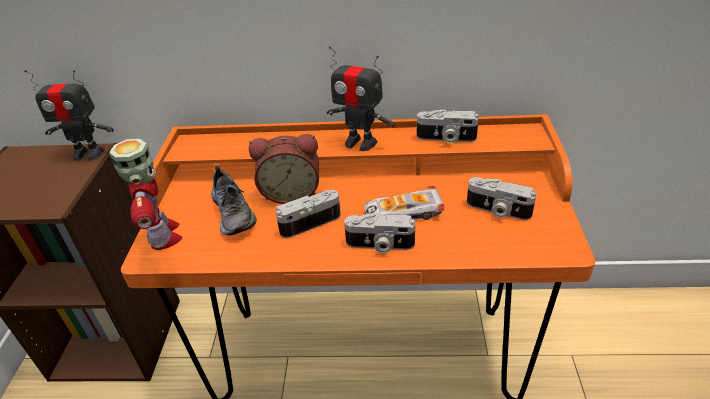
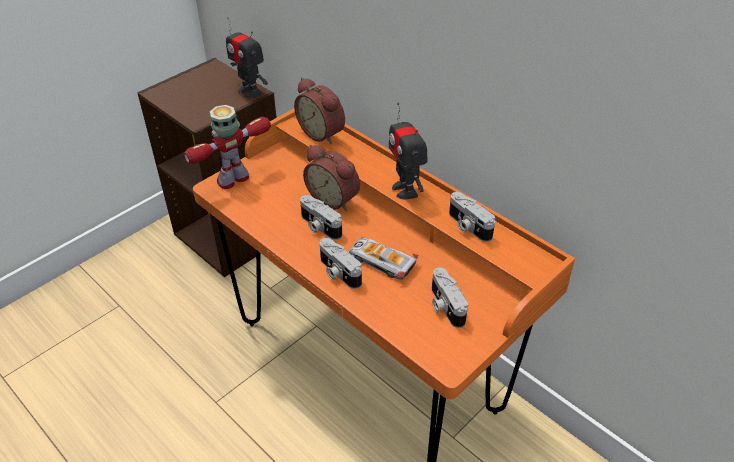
camera: 40 degrees right, 5 degrees up
toy robot [109,139,183,250] -> toy robot turned 150 degrees counterclockwise [184,105,271,189]
shoe [211,166,257,235] -> none
camera [276,190,341,238] -> camera turned 150 degrees counterclockwise [300,195,342,240]
none -> alarm clock [294,78,345,144]

